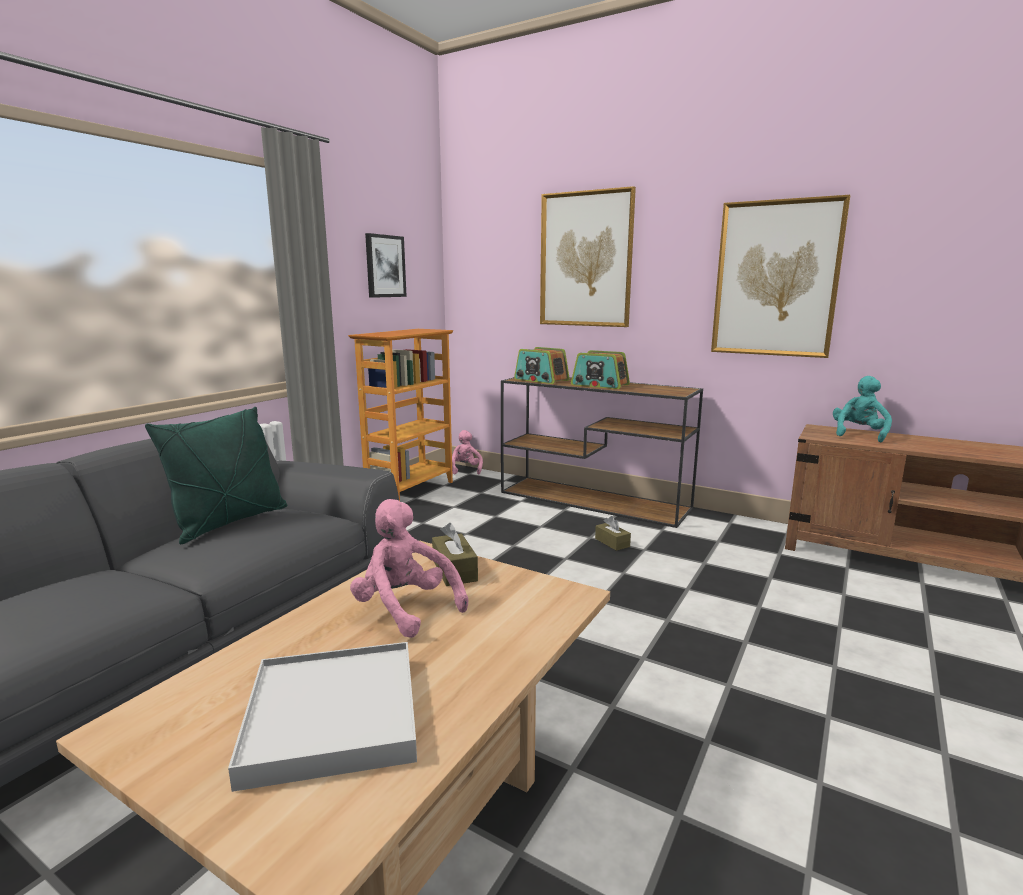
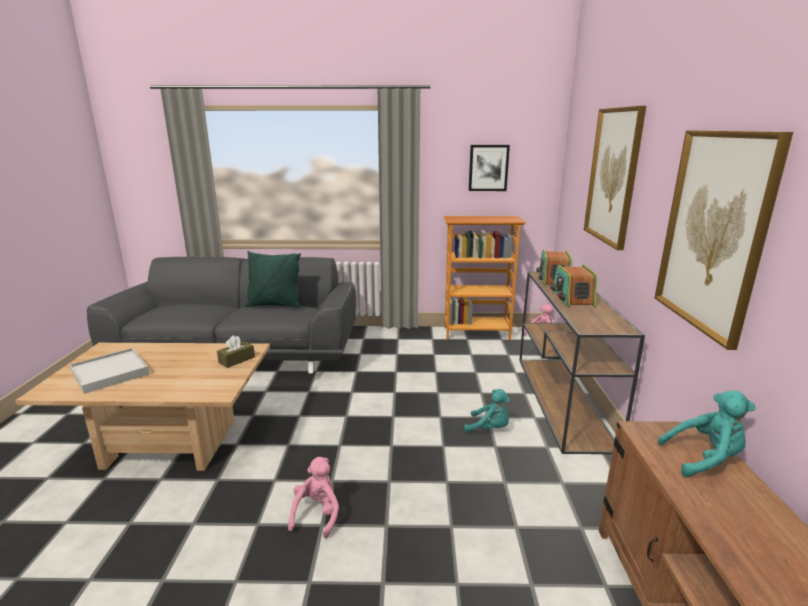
camera: 60 degrees right, 5 degrees up
pink plush toy [350,499,468,638] -> pink plush toy moved to [288,457,339,538]
brown tissue box [595,516,631,551] -> turquoise plush toy [464,389,510,433]

